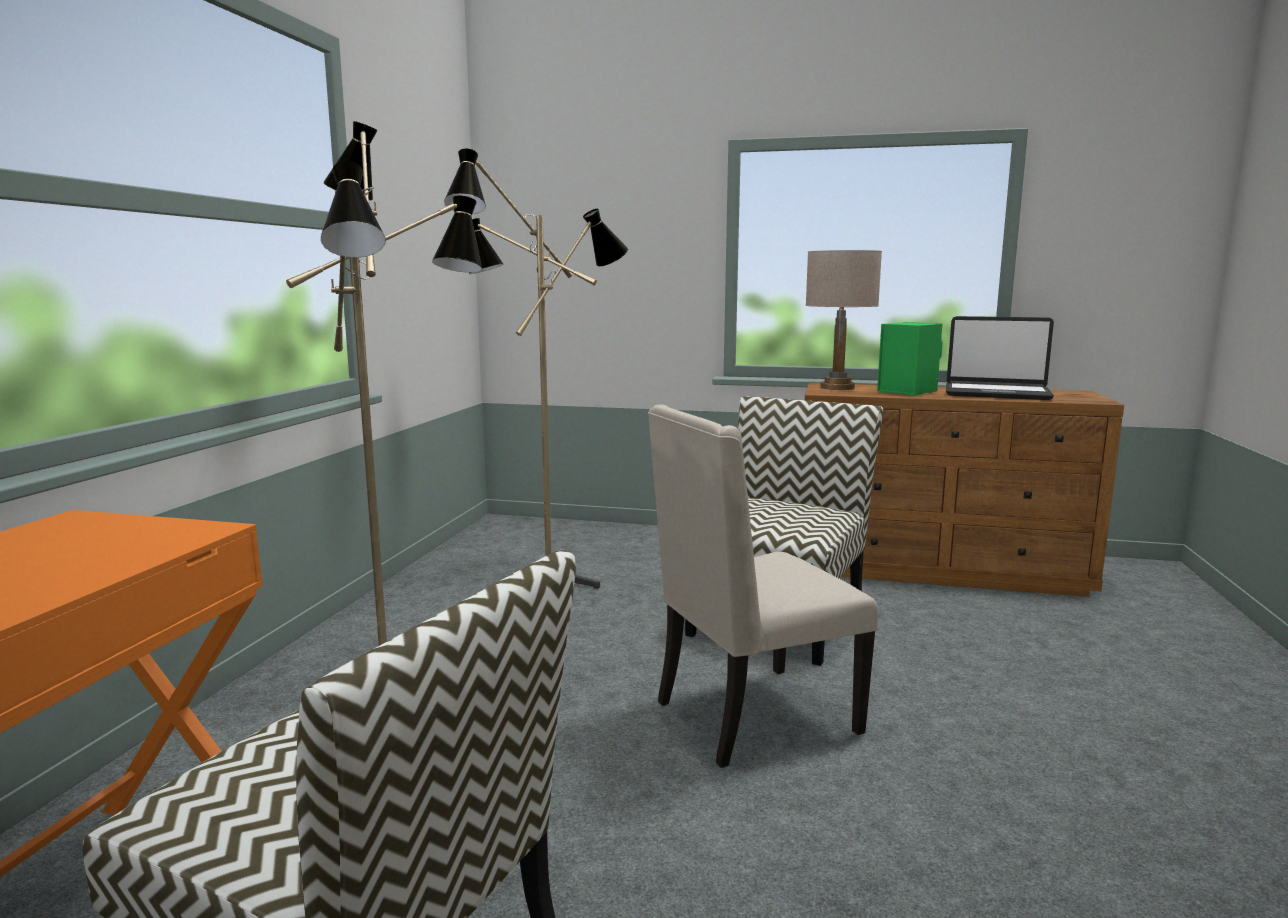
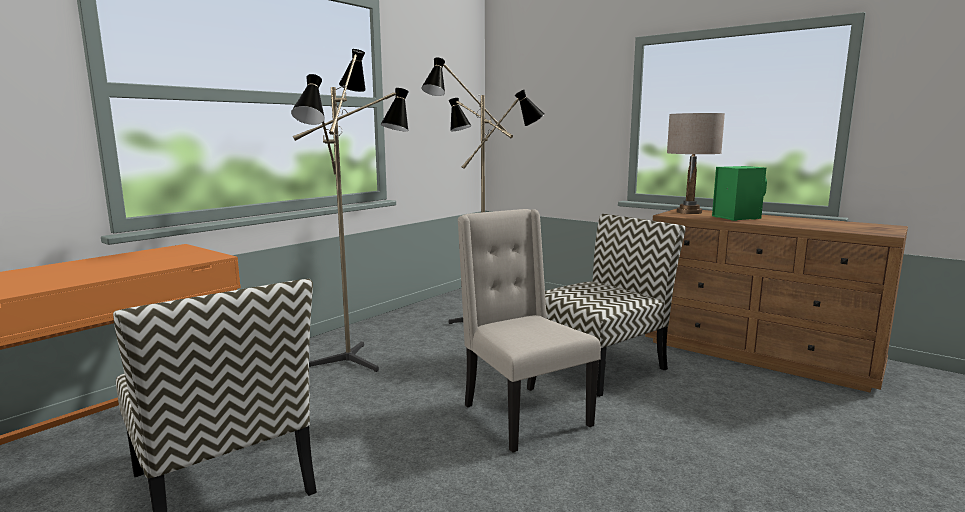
camera: 25 degrees right, 0 degrees up
beige chair [648,405,878,768] -> beige chair turned 60 degrees clockwise [457,209,601,453]
laptop [946,316,1054,400] -> none

